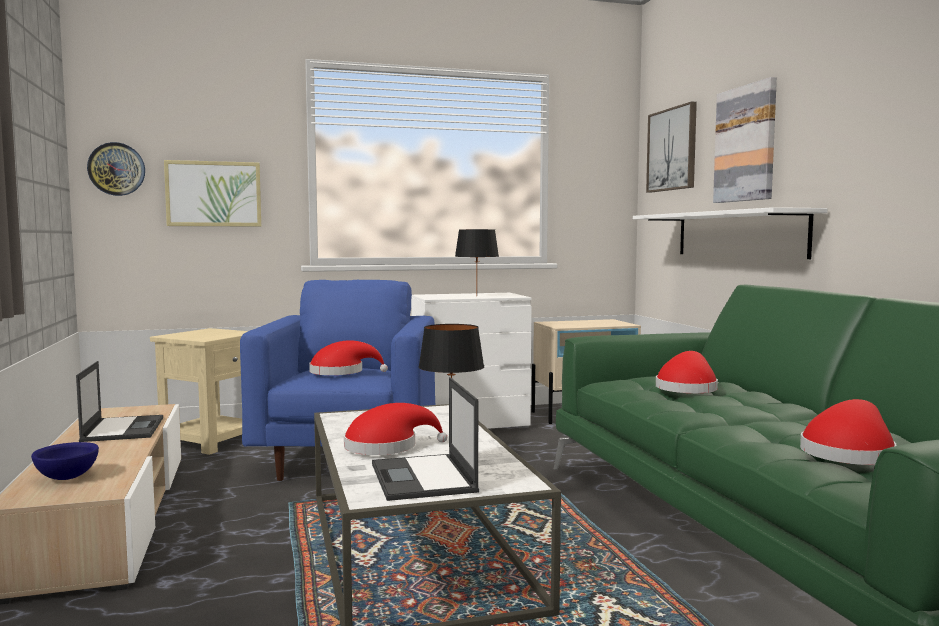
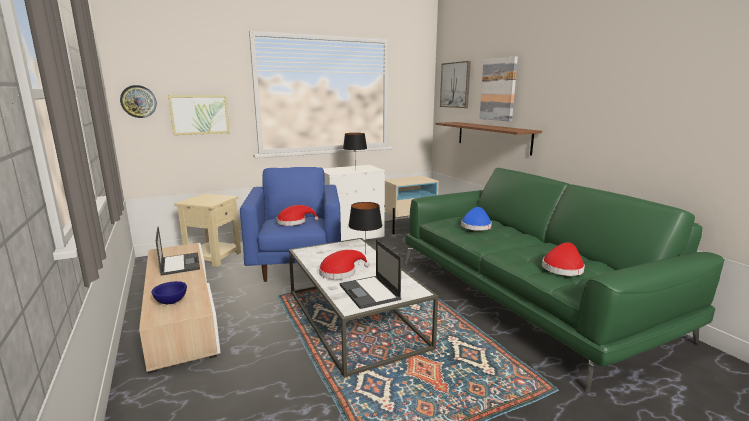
camera: 10 degrees left, 10 degrees up
white shelf [633,207,827,259] -> brown shelf [435,122,542,156]
red hat [656,351,718,393] -> blue hat [461,207,492,231]

